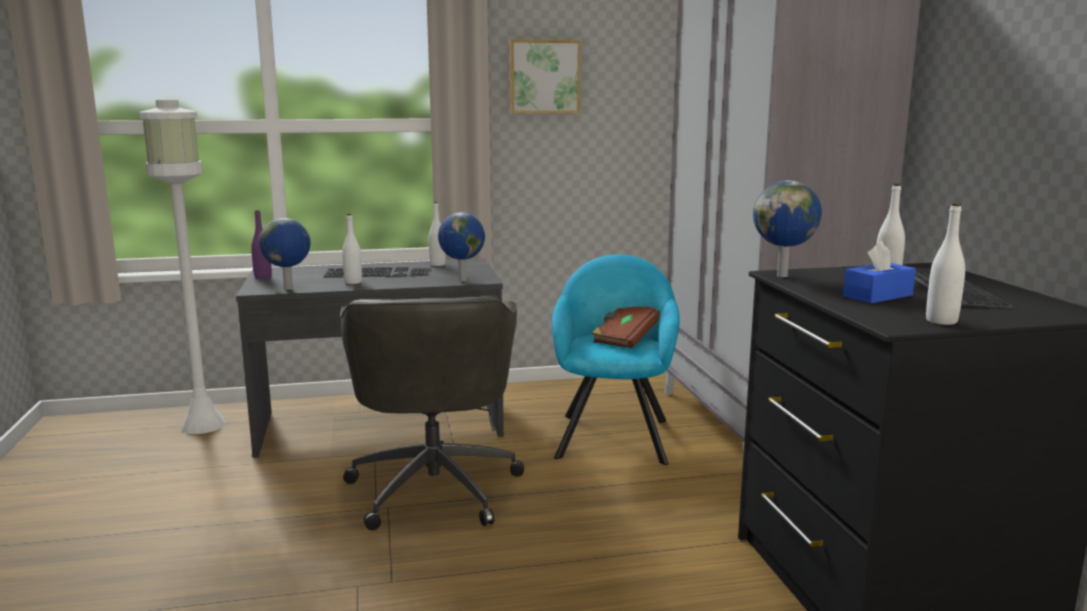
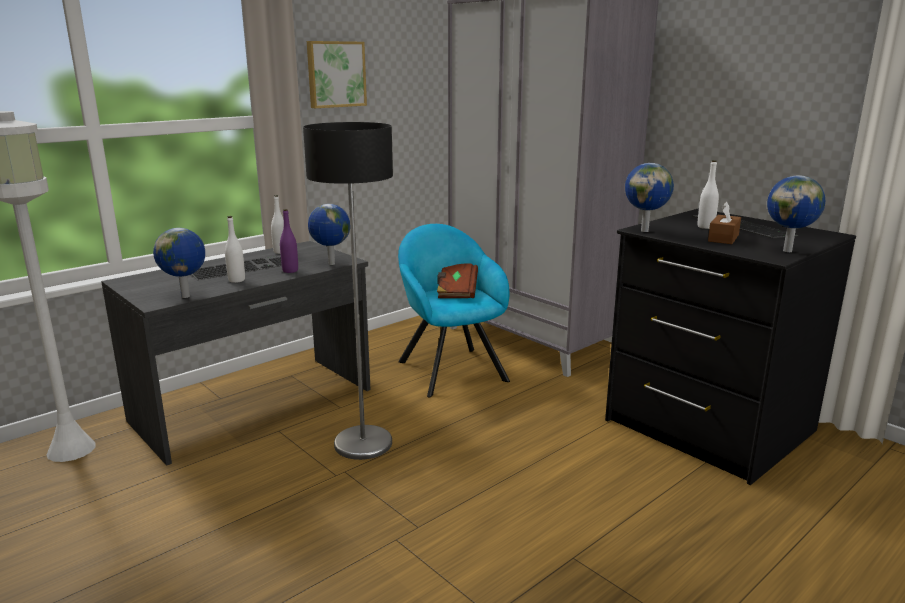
camera: 30 degrees left, 5 degrees up
purple bottle [251,210,272,279] -> purple bottle moved to [280,209,298,273]
grey office chair [340,296,524,530] -> floor lamp [303,122,393,460]
blue tissue box [843,241,916,304] -> brown tissue box [708,201,741,244]
white bottle [926,203,965,325] -> globe [767,175,825,252]

